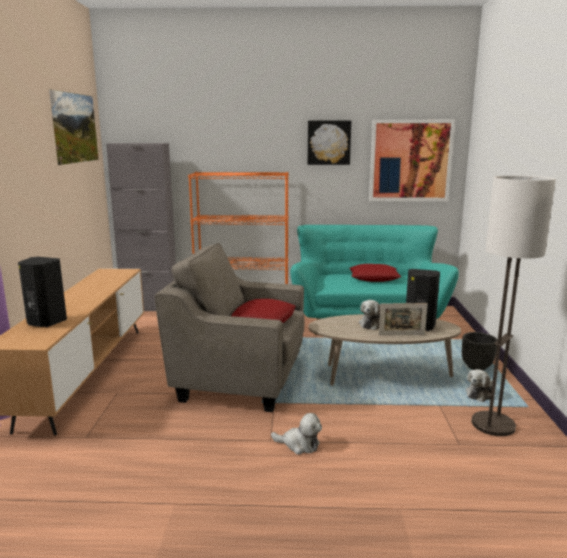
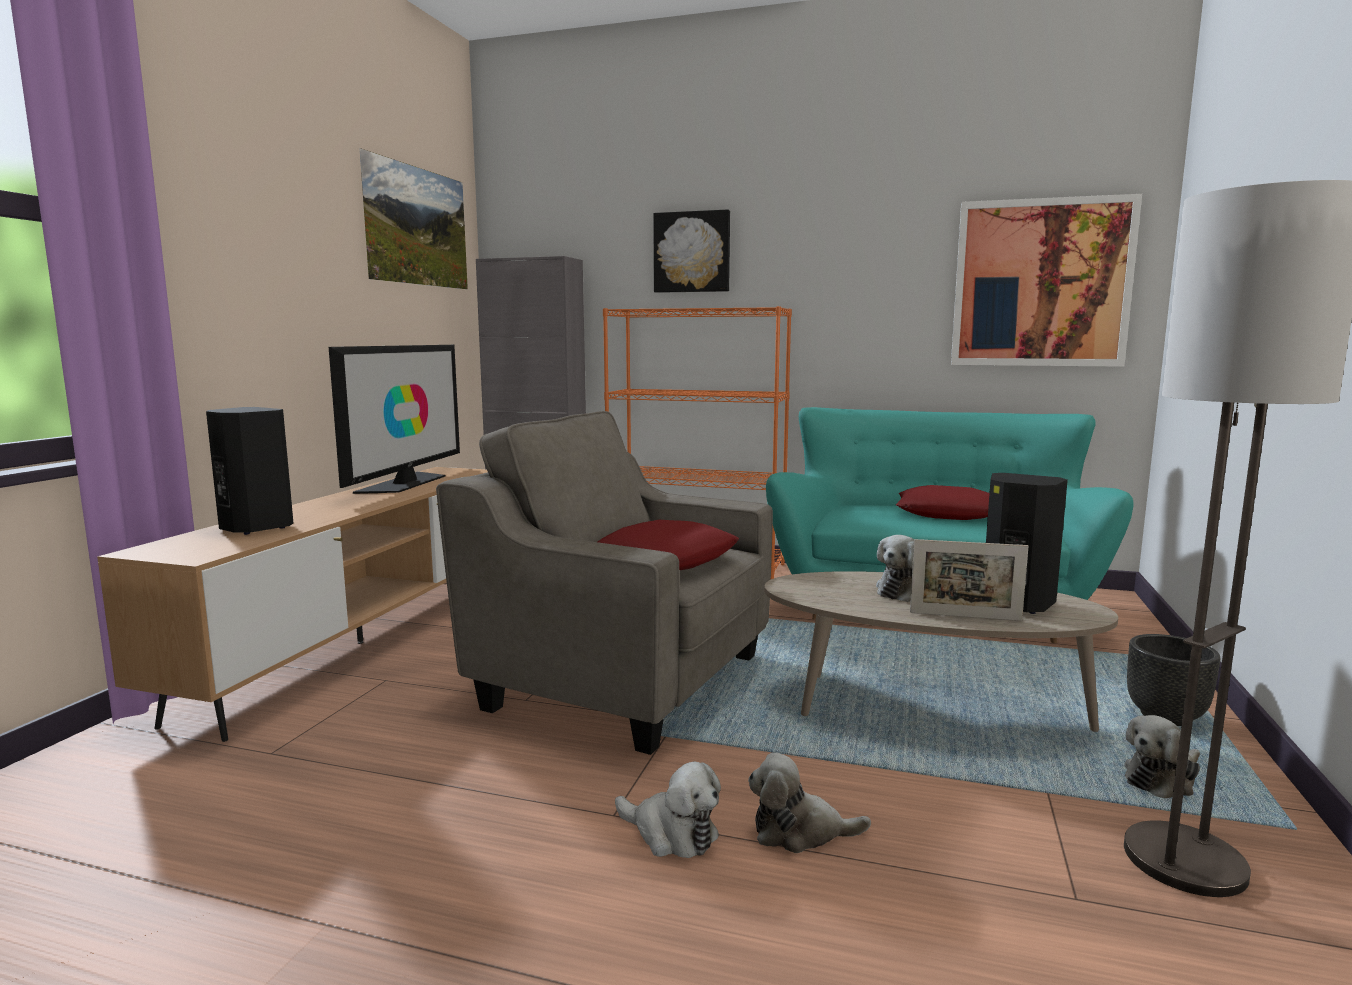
camera: 15 degrees right, 5 degrees down
picture [308,121,351,165] -> picture moved to [653,209,730,293]
none -> television [329,345,460,494]
none -> plush toy [748,753,871,853]

